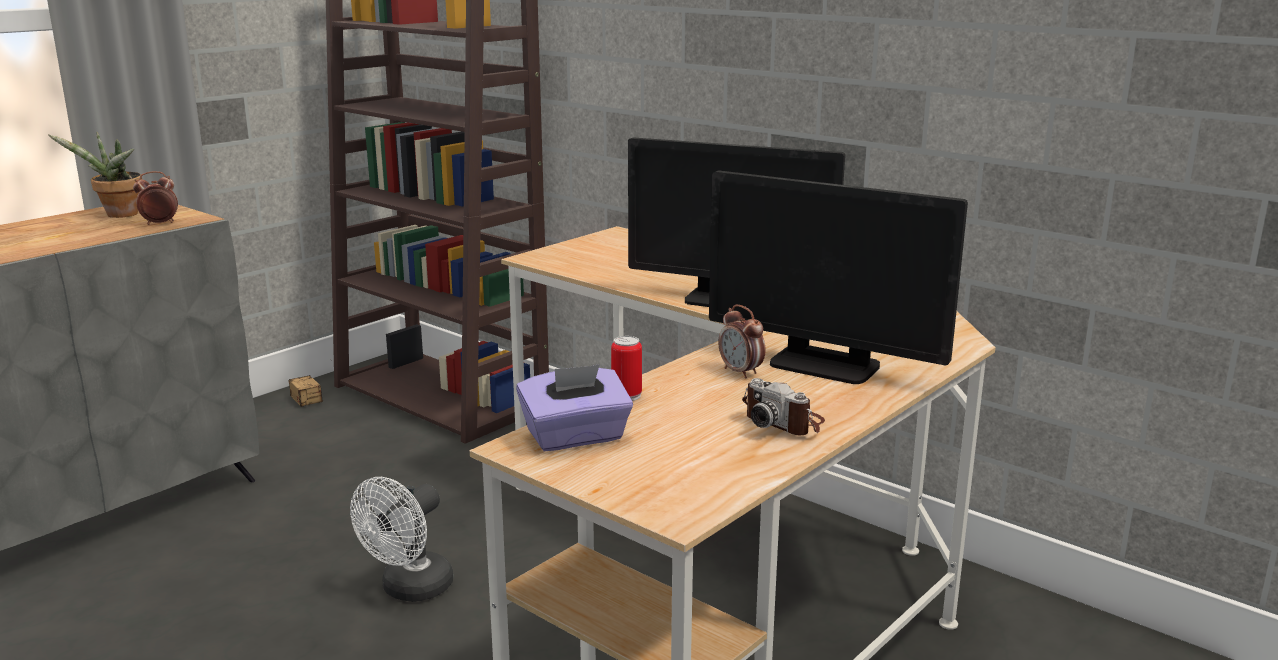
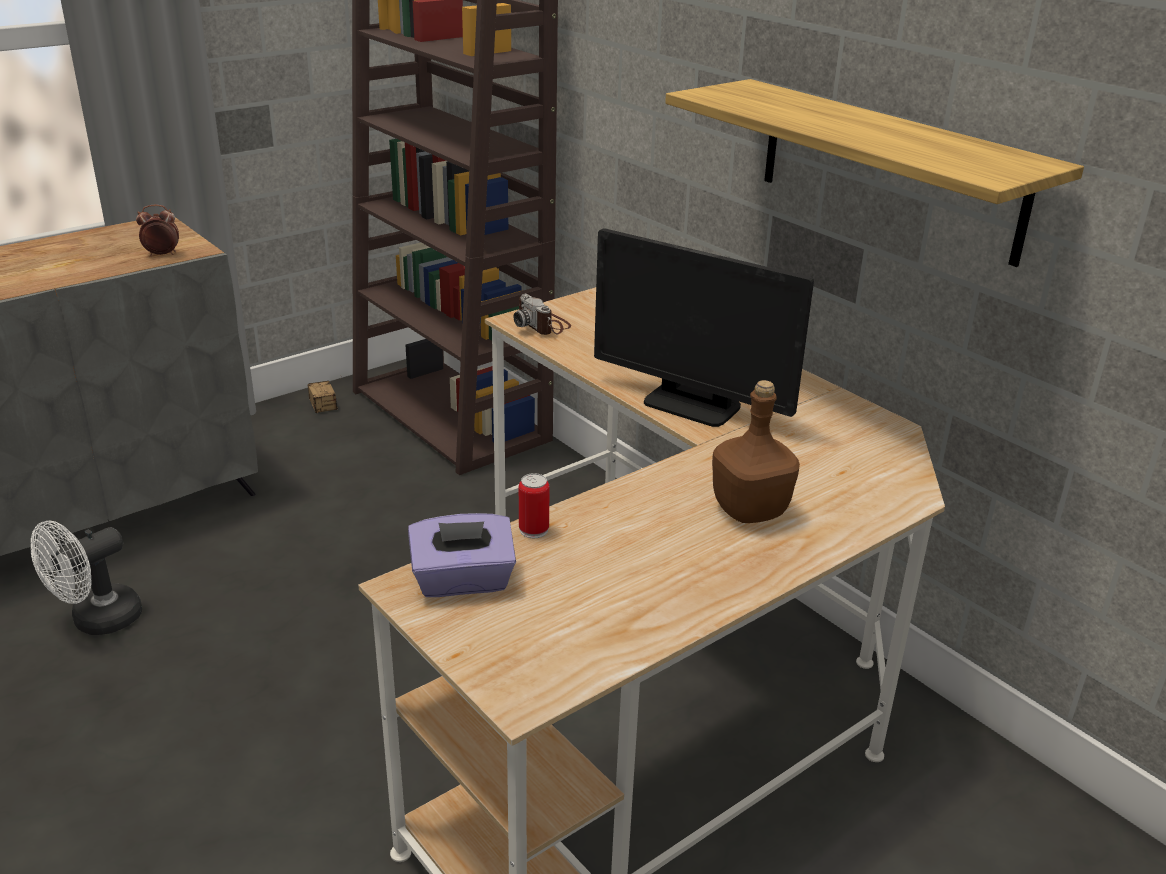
camera: 10 degrees right, 10 degrees up
potted plant [48,132,142,218] -> none
white fan [350,477,453,602] -> white fan moved to [31,520,142,635]
monitor [709,170,968,384] -> brown bottle [712,380,800,523]
alarm clock [718,305,765,379] -> none
camera [742,378,825,435] -> camera moved to [514,294,571,335]
none -> shelf [665,79,1084,267]

